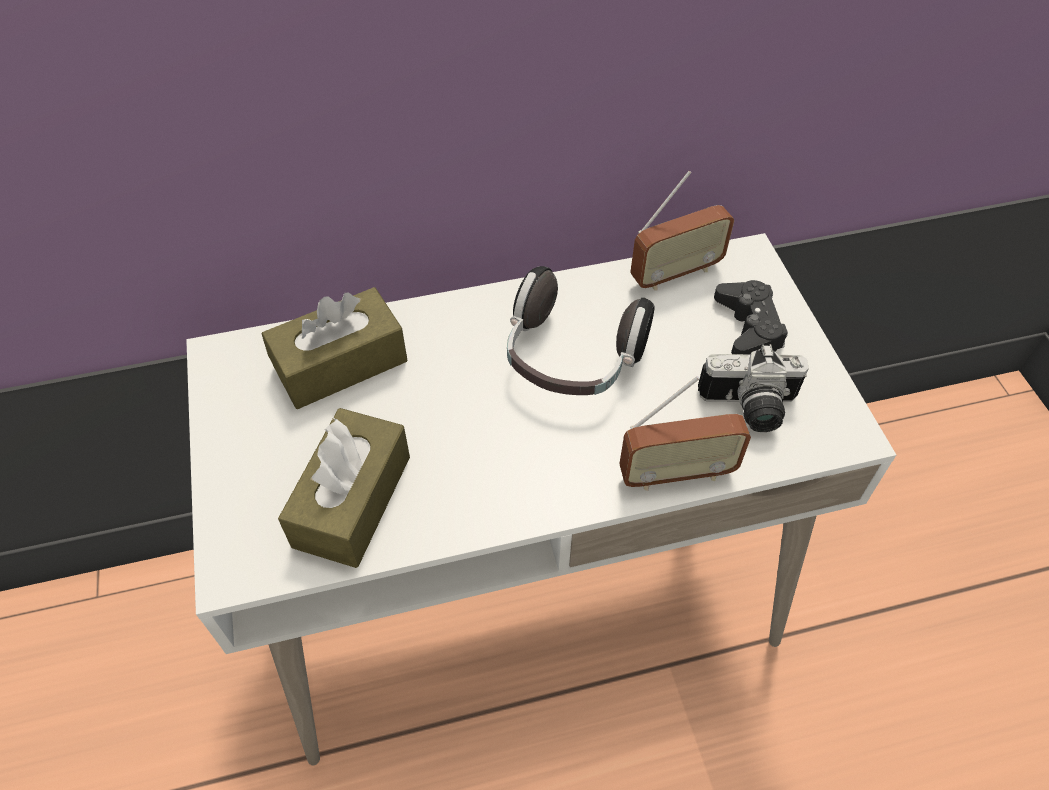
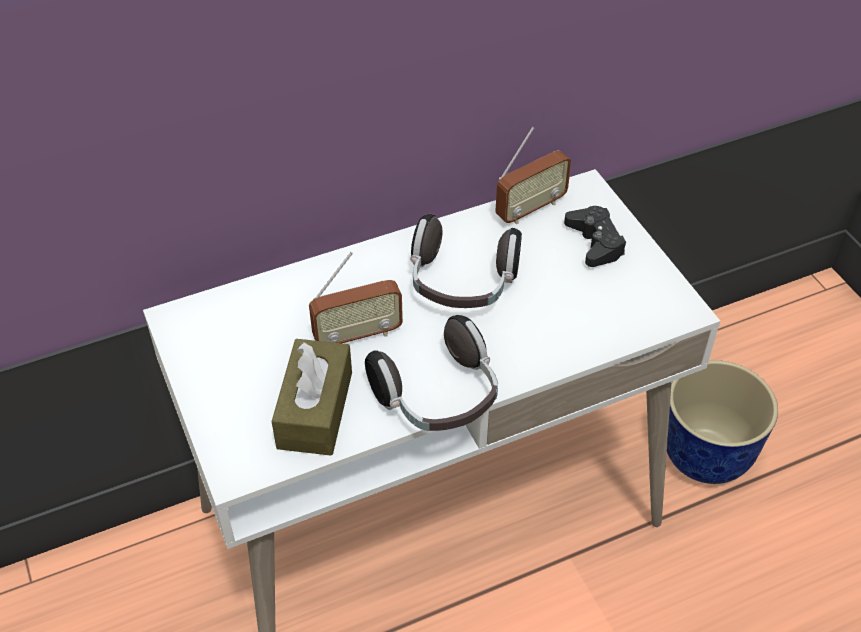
camera: 10 degrees left, 5 degrees down
brown tissue box [261,287,408,409] -> none
radio [619,376,751,491] -> radio moved to [309,252,403,343]
camera [698,344,809,432] -> none
none -> headphones [365,315,498,431]
none -> planter [667,360,778,484]

